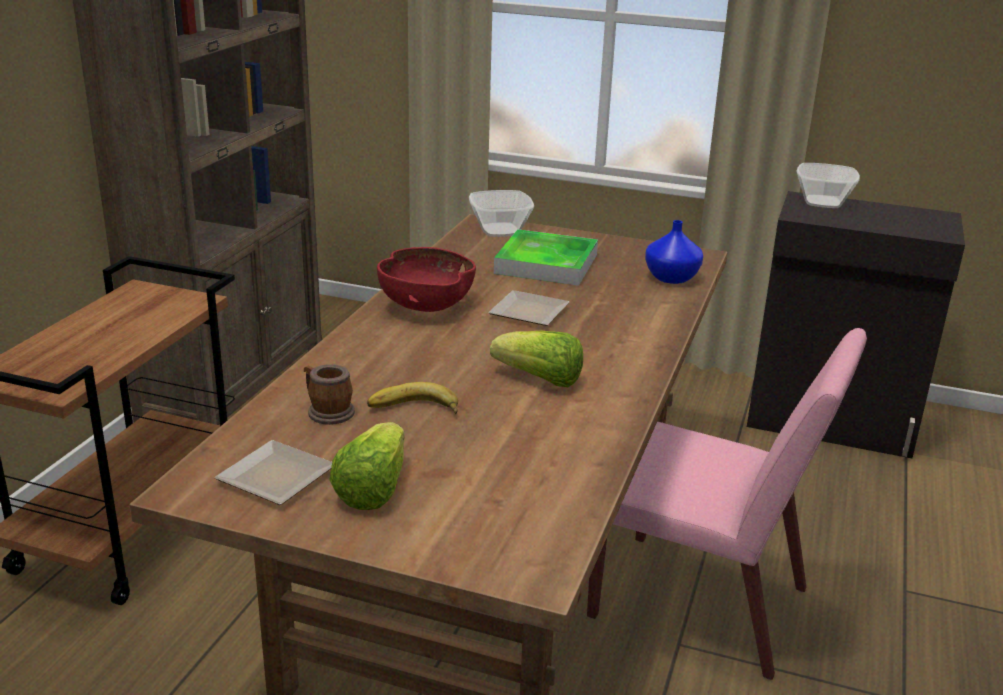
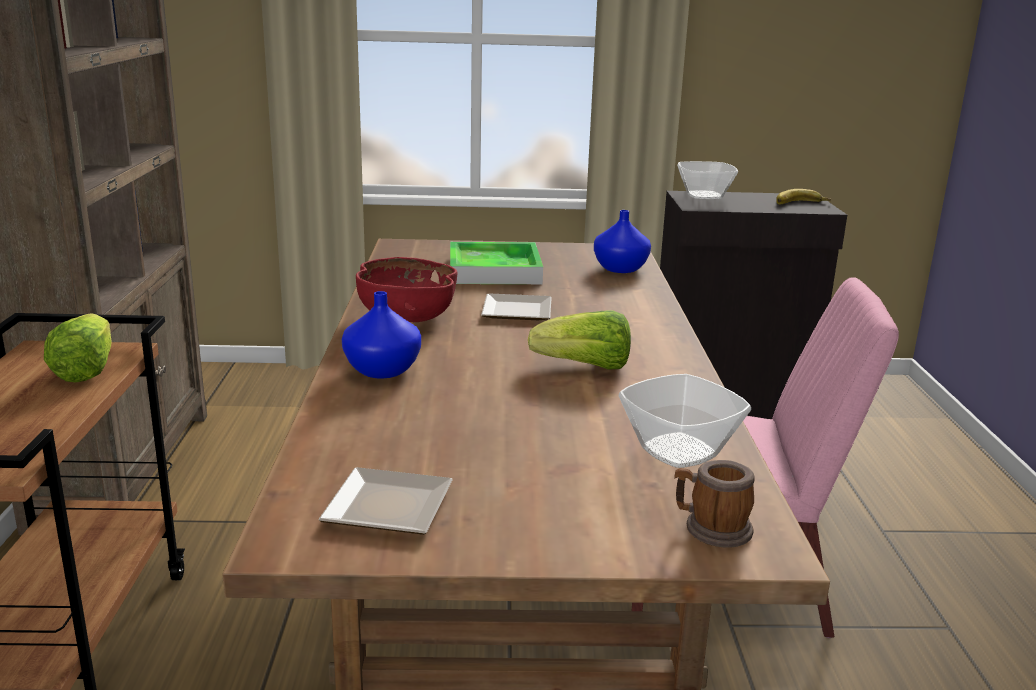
camera: 20 degrees left, 5 degrees down
mug [304,364,355,425] -> mug moved to [674,460,754,548]
lettuce [330,422,404,510] -> lettuce moved to [44,313,112,383]
banana [367,382,458,414] -> banana moved to [776,189,831,205]
bowl [469,190,534,237] -> bowl moved to [619,374,751,468]
none -> blue vase [342,291,421,378]

